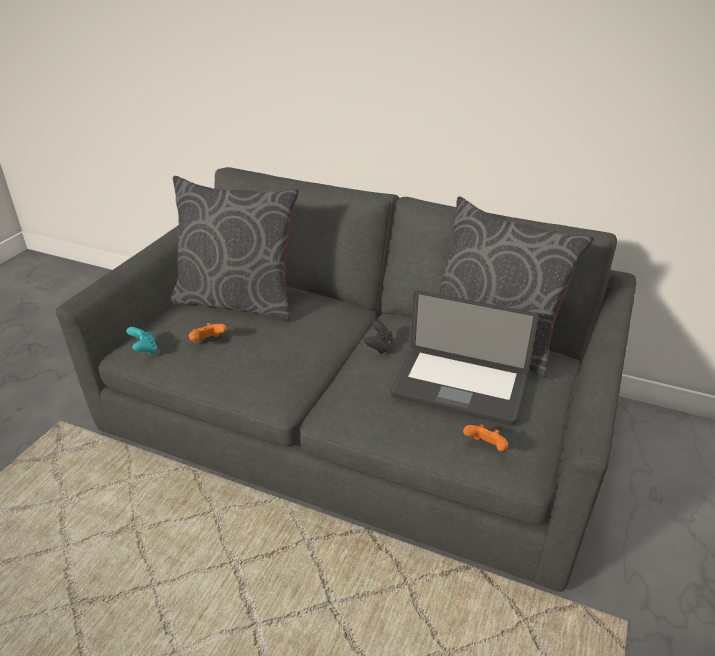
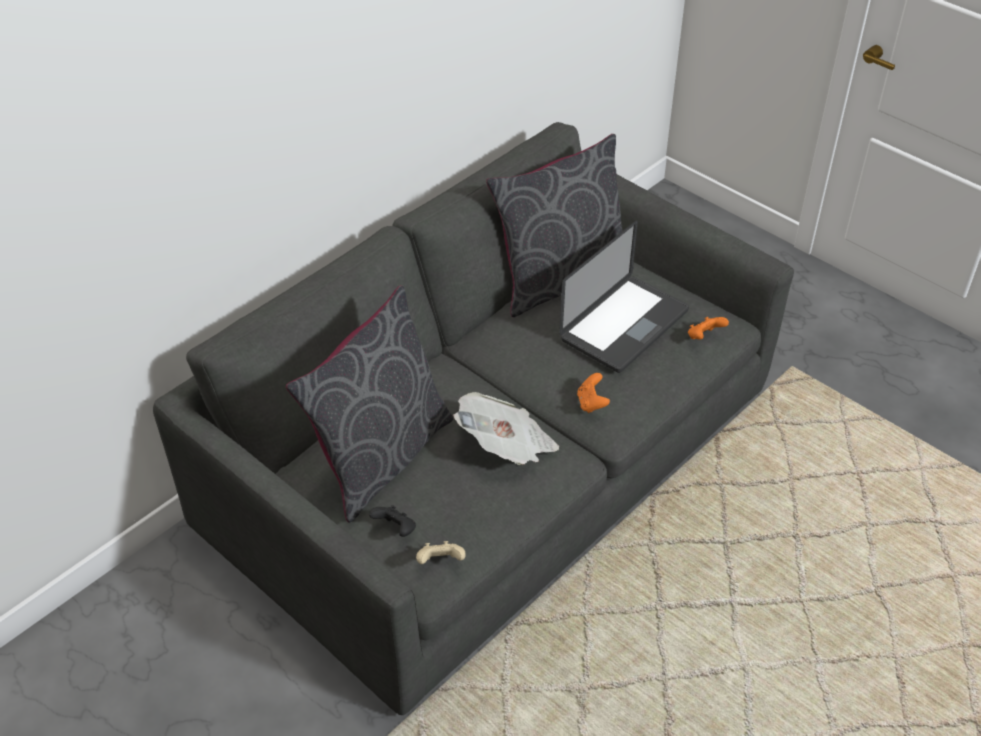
camera: 70 degrees left, 10 degrees up
turquoise game controller [126,327,157,355] -> beige game controller [416,541,466,564]
orange game controller [189,323,227,343] -> orange game controller moved to [577,373,610,413]
black game controller [364,320,393,355] -> black game controller moved to [369,505,416,537]
none -> newspaper [453,392,559,465]

